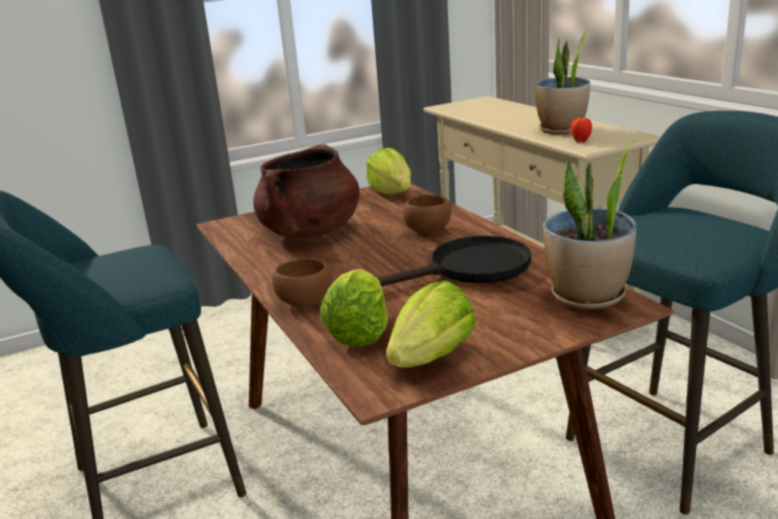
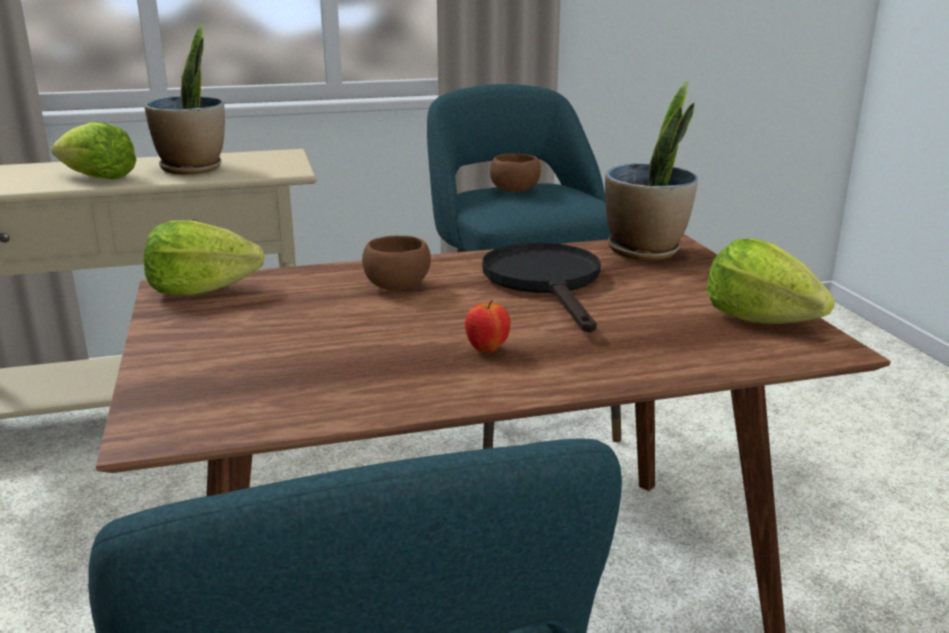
camera: 80 degrees left, 0 degrees up
brown cooking pot [253,144,360,238] -> none
brown bowl [272,258,332,307] -> brown bowl moved to [490,153,541,192]
lettuce [320,269,388,347] -> lettuce moved to [51,122,136,180]
apple [570,116,592,142] -> apple moved to [465,300,510,353]

